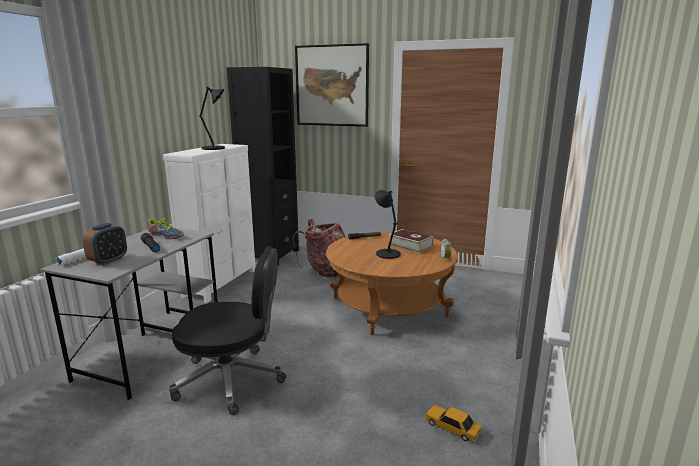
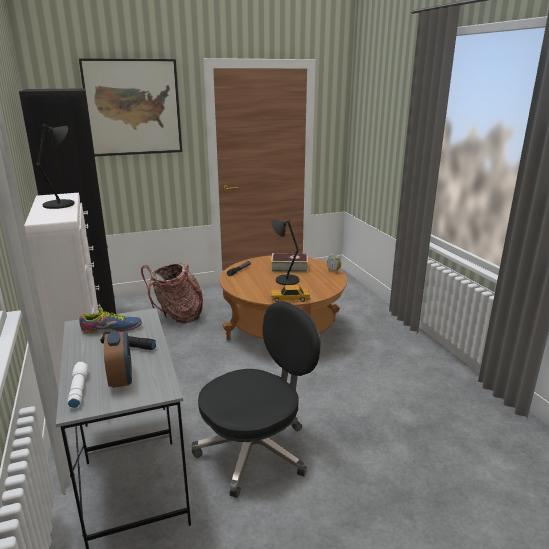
camera: 40 degrees left, 5 degrees up
toy car [425,405,483,443] -> toy car moved to [271,285,310,302]

